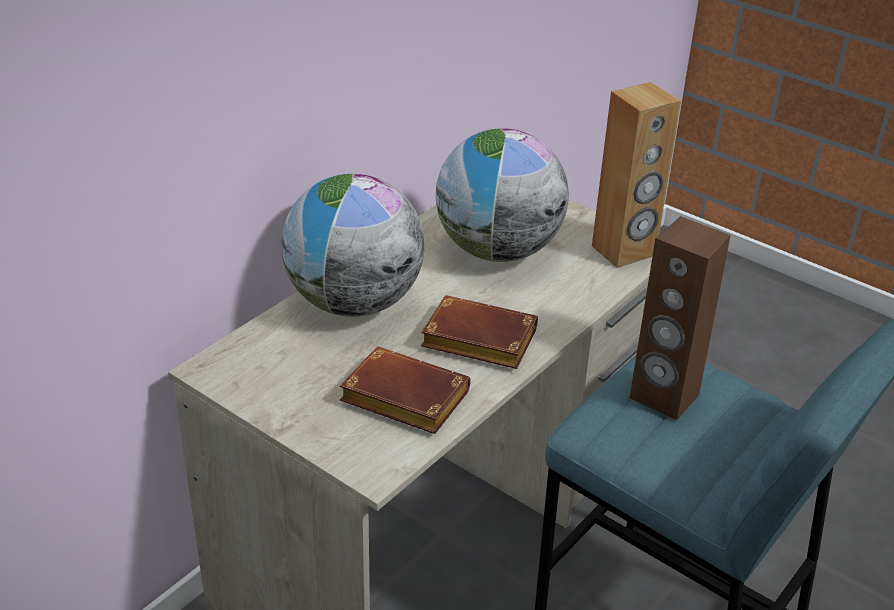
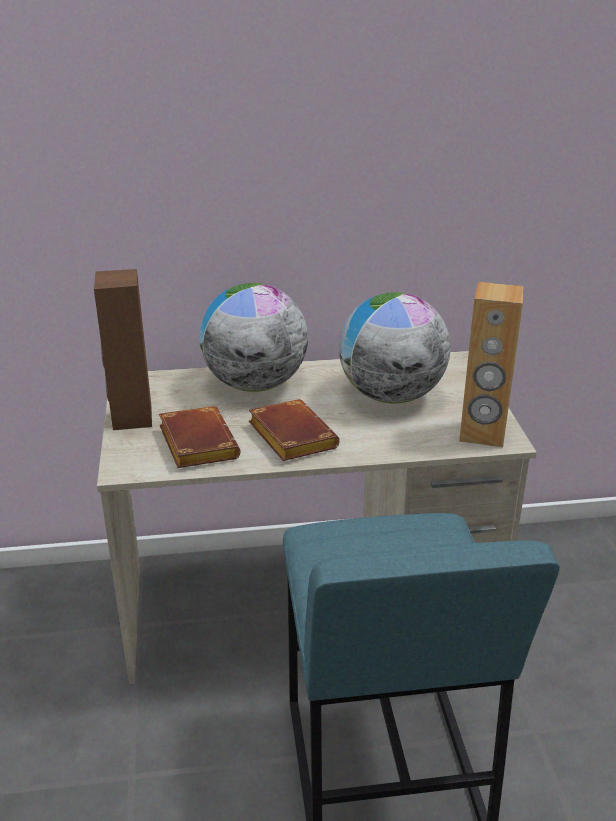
camera: 45 degrees right, 5 degrees down
brown speaker [630,216,731,420] -> brown speaker moved to [94,269,152,430]

